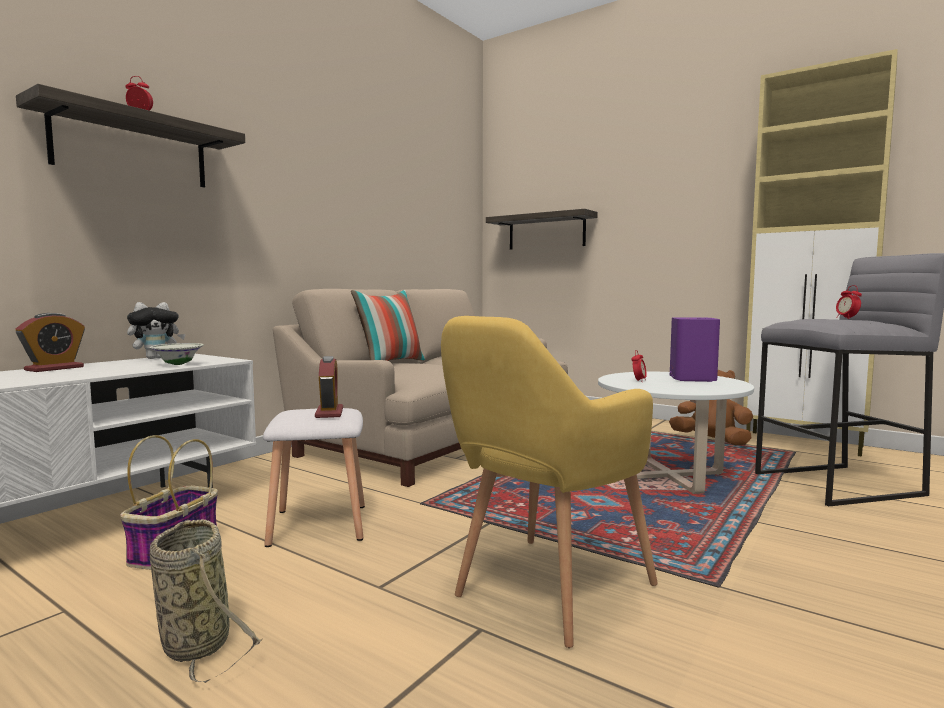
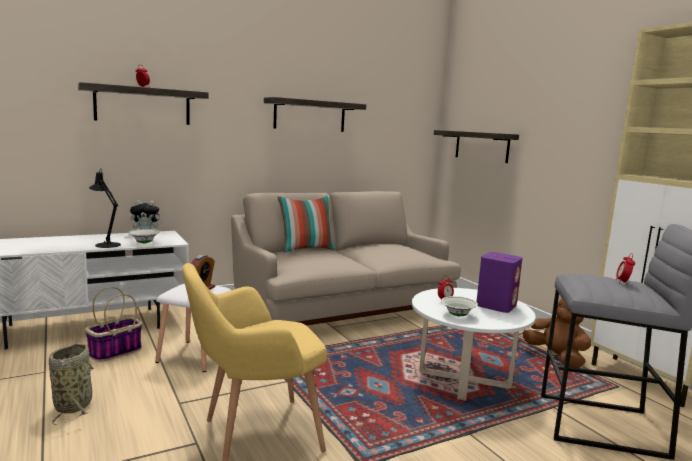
camera: 25 degrees right, 5 degrees up
alarm clock [15,313,85,372] -> none
none -> black table lamp [89,169,121,248]
none -> shelf [264,97,366,132]
none -> white bowl [441,296,478,317]

